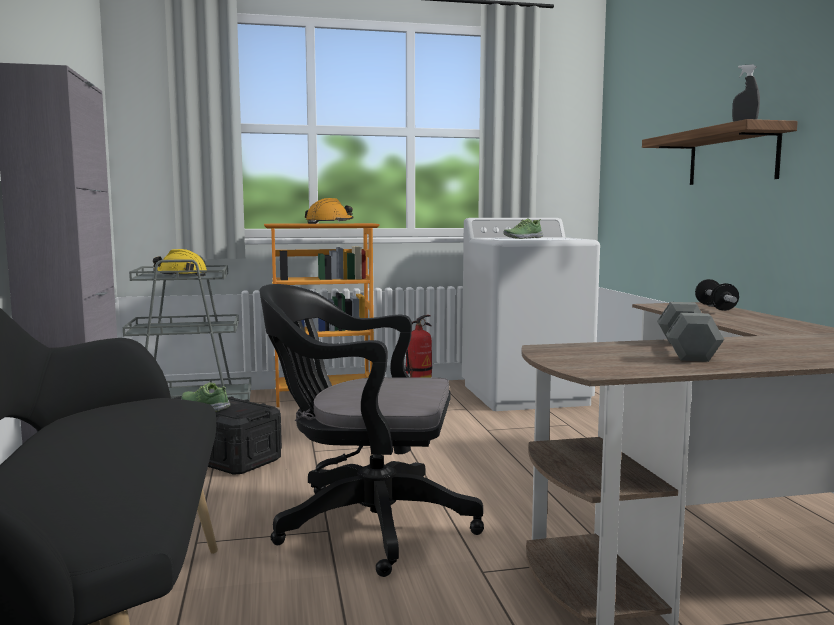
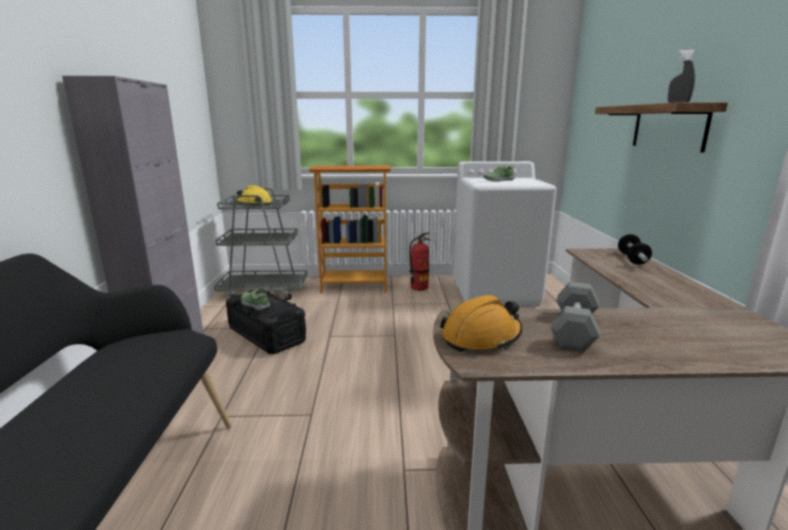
camera: 10 degrees right, 10 degrees up
black office chair [259,284,484,577] -> none
orange hard hat [305,198,353,224] -> orange hard hat moved to [440,295,522,352]

